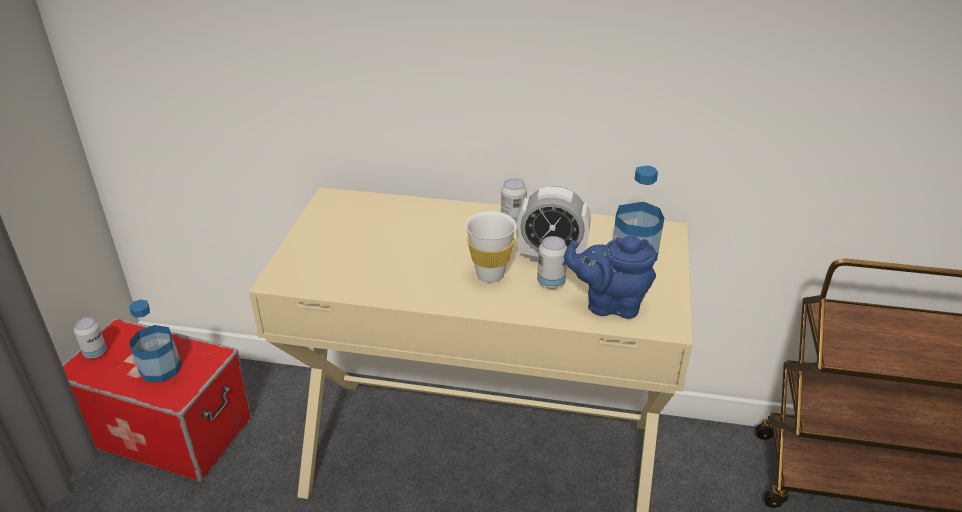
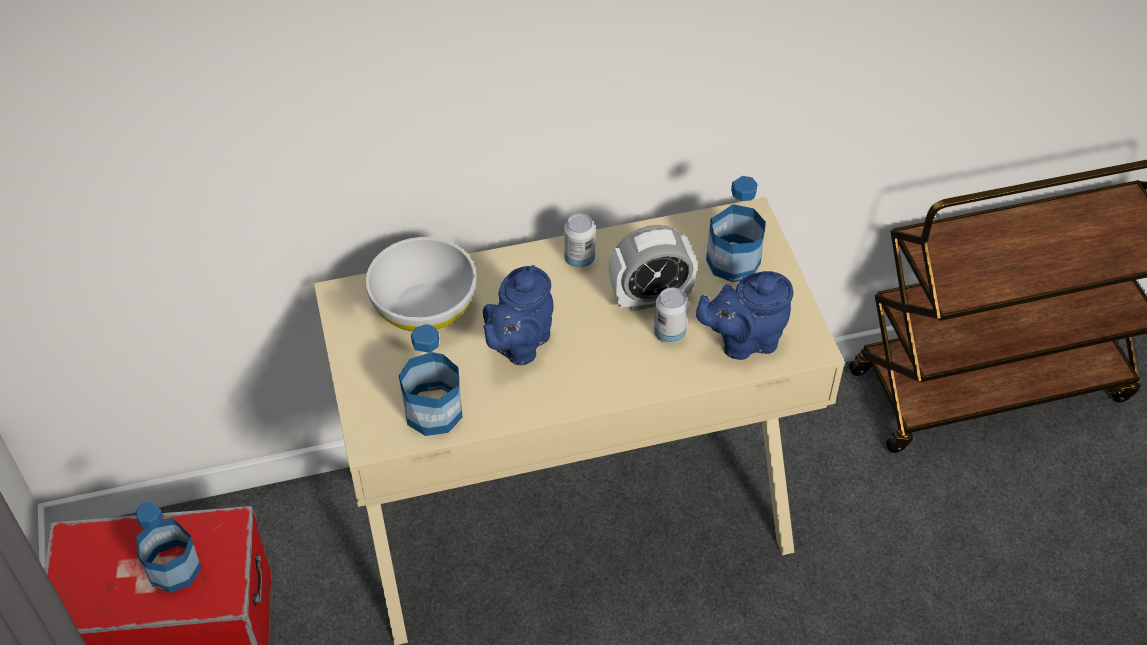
camera: 25 degrees left, 15 degrees up
can [74,317,107,358] -> none
white cup [465,211,516,282] -> none
none -> white bowl [365,237,477,332]
none -> bottle [399,324,462,436]
none -> blue teapot [483,265,554,365]

